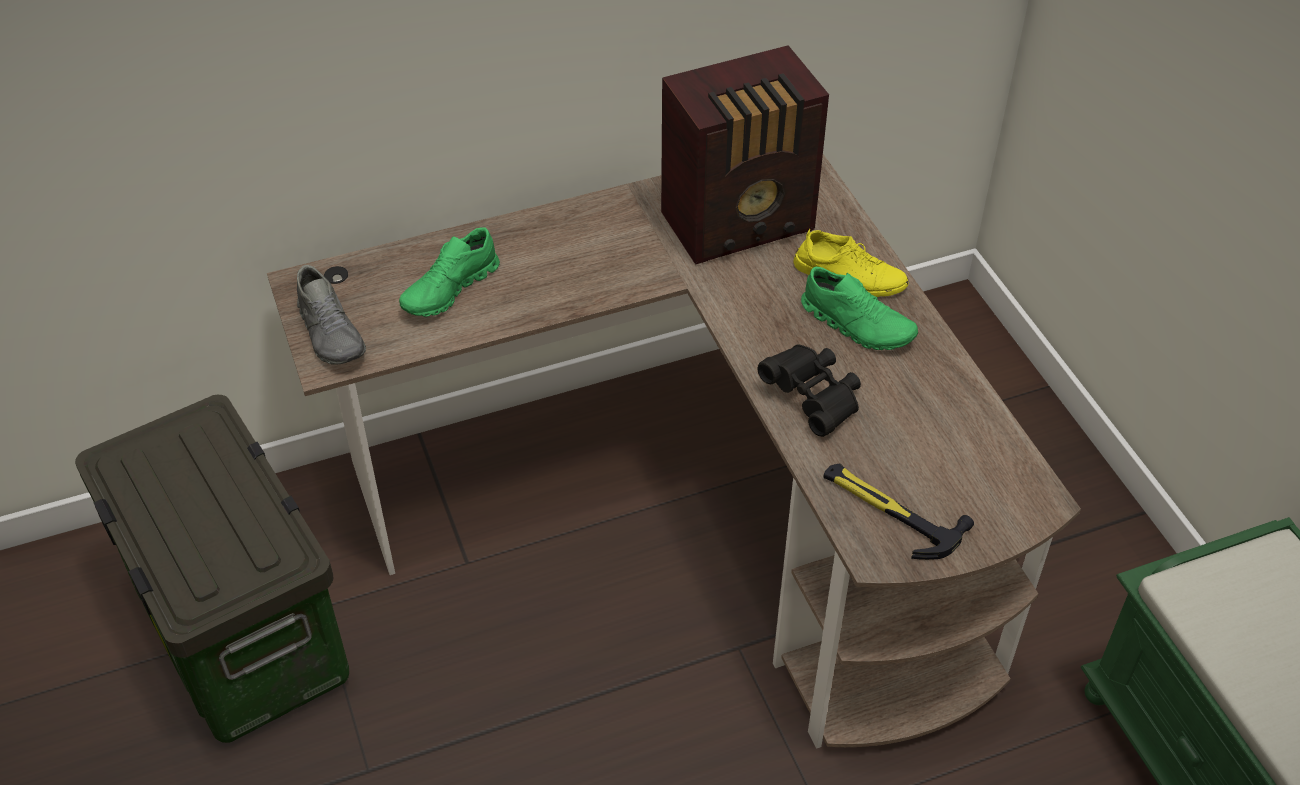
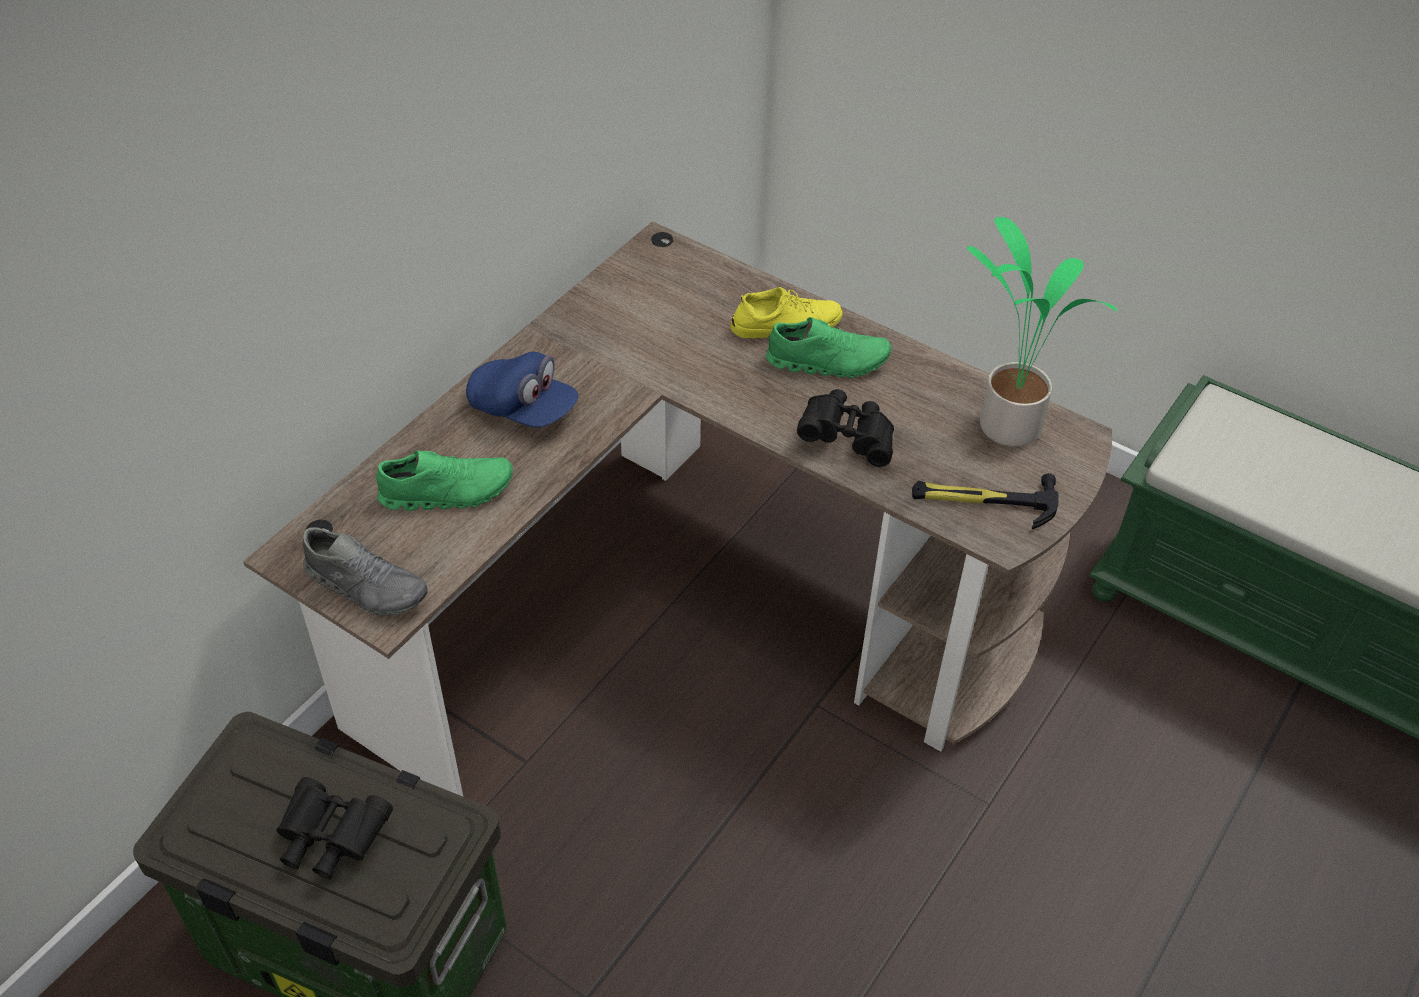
camera: 35 degrees left, 0 degrees up
green shoe [399,227,500,317] -> green shoe turned 105 degrees counterclockwise [376,450,513,511]
radio [661,45,829,264] -> none
none -> black binoculars [276,777,393,879]
none -> blue cap [466,352,578,428]
none -> potted plant [967,217,1117,447]

